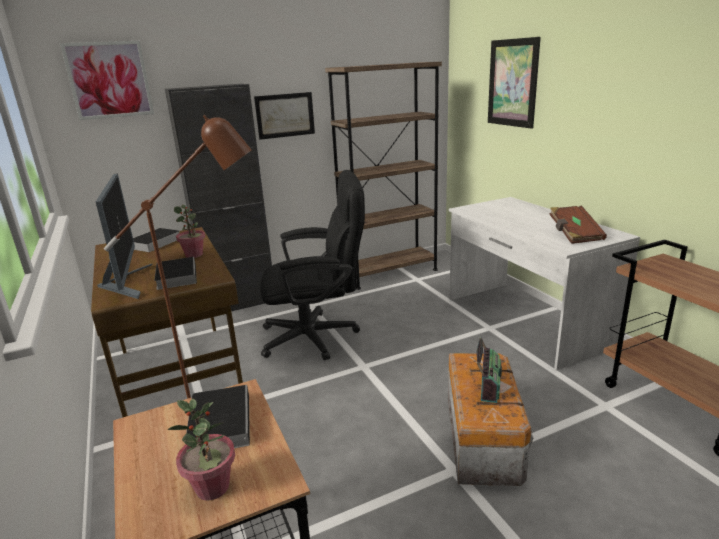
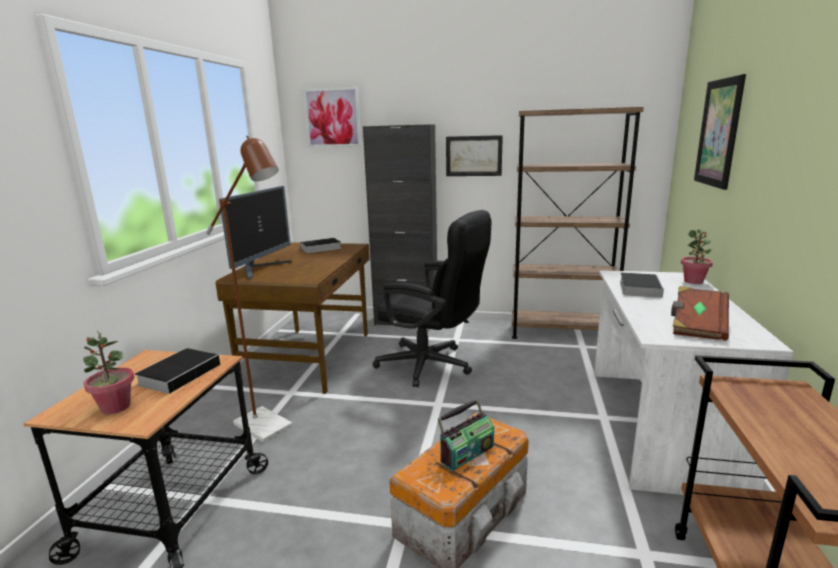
camera: 35 degrees right, 5 degrees down
book [154,257,197,290] -> book moved to [620,272,664,298]
potted plant [174,205,205,258] -> potted plant moved to [681,229,713,284]

